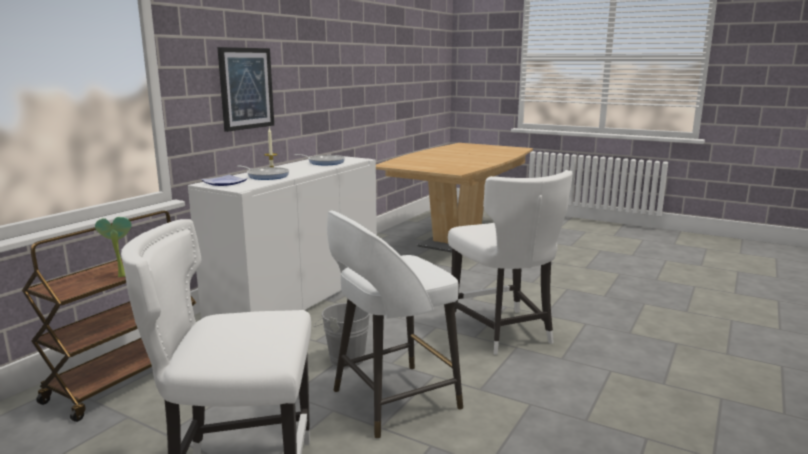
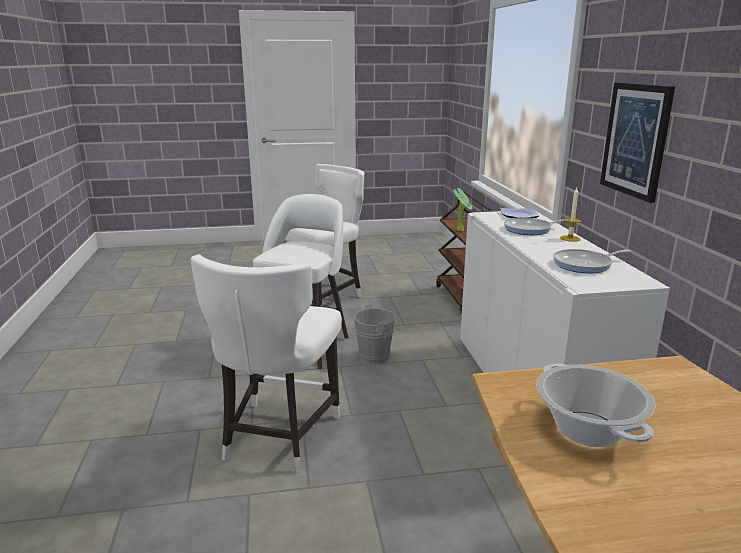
camera: 140 degrees right, 5 degrees up
white chair [448,170,573,355] -> white chair turned 105 degrees counterclockwise [191,254,342,473]
none -> cooking pot [536,363,656,447]

